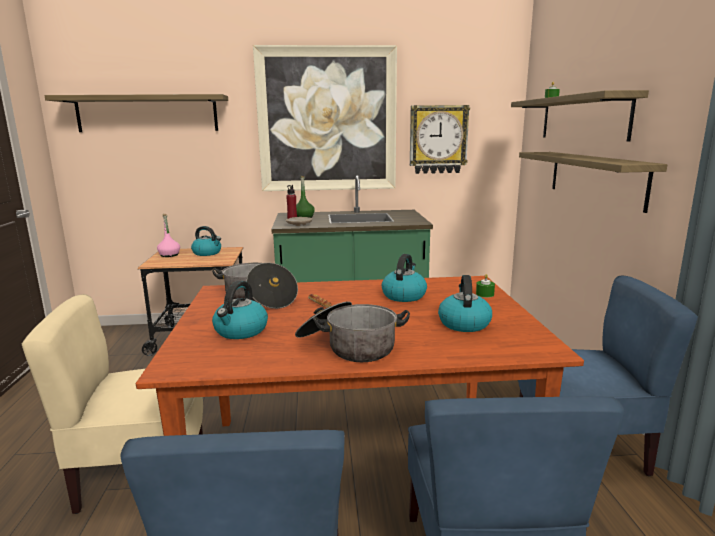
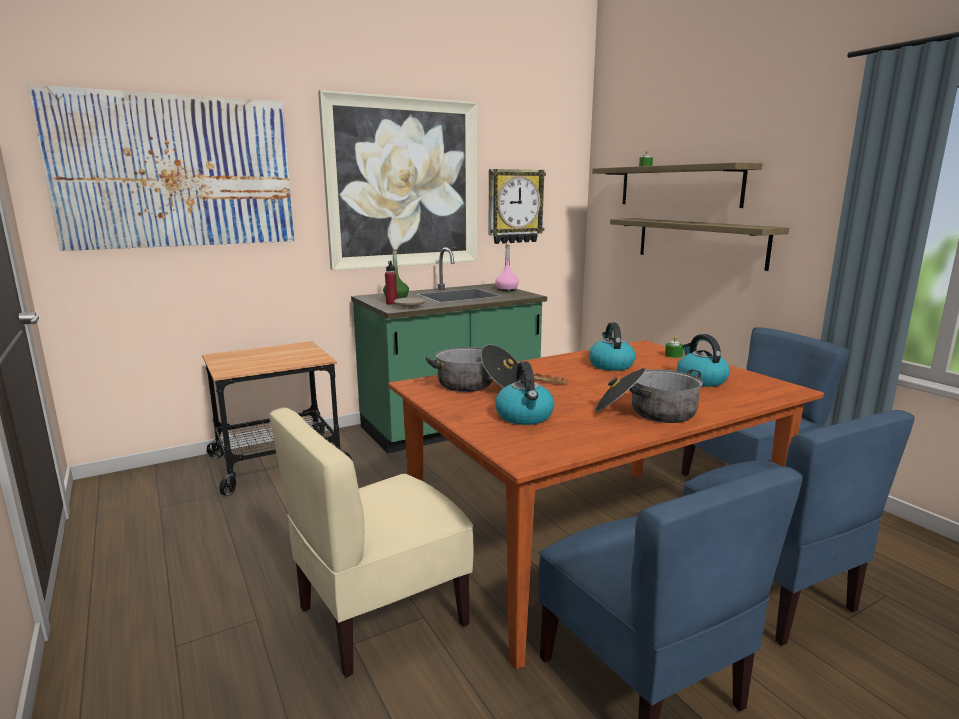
camera: 25 degrees left, 0 degrees up
shelf [44,94,228,132] -> picture [28,85,294,251]
pink bottle [157,214,180,257] -> pink bottle moved to [495,244,519,291]
kettle [191,226,221,256] -> none

